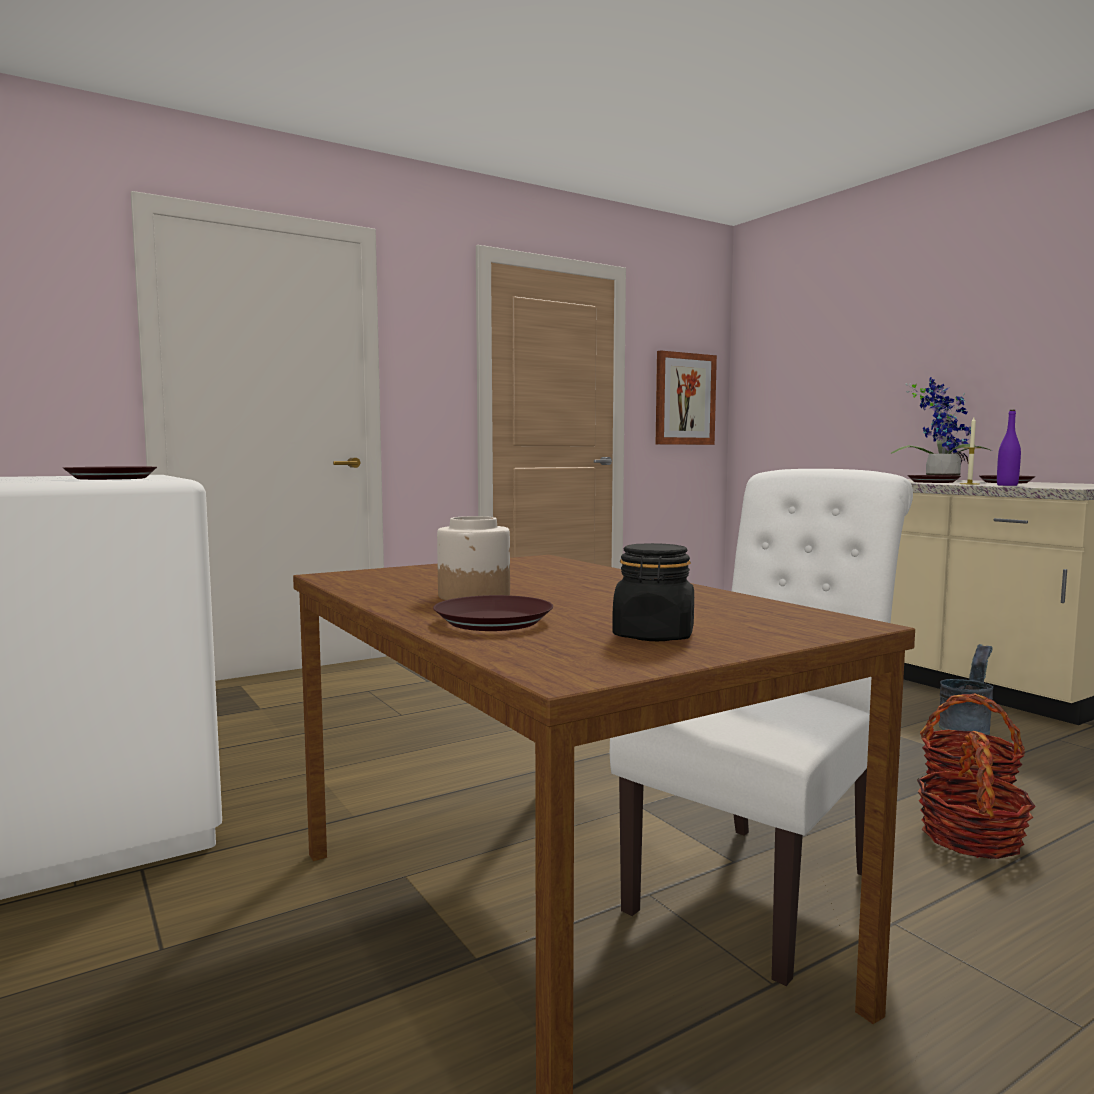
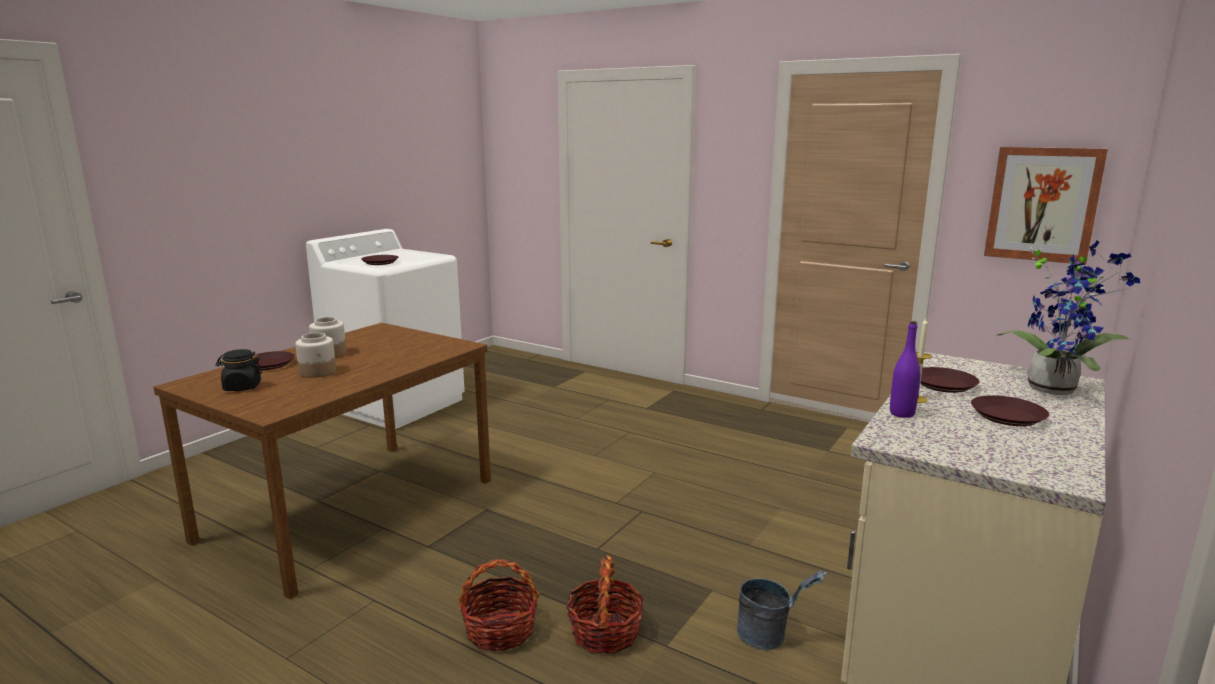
camera: 65 degrees right, 10 degrees up
white chair [610,469,913,986] -> none
none -> jar [295,333,336,378]

